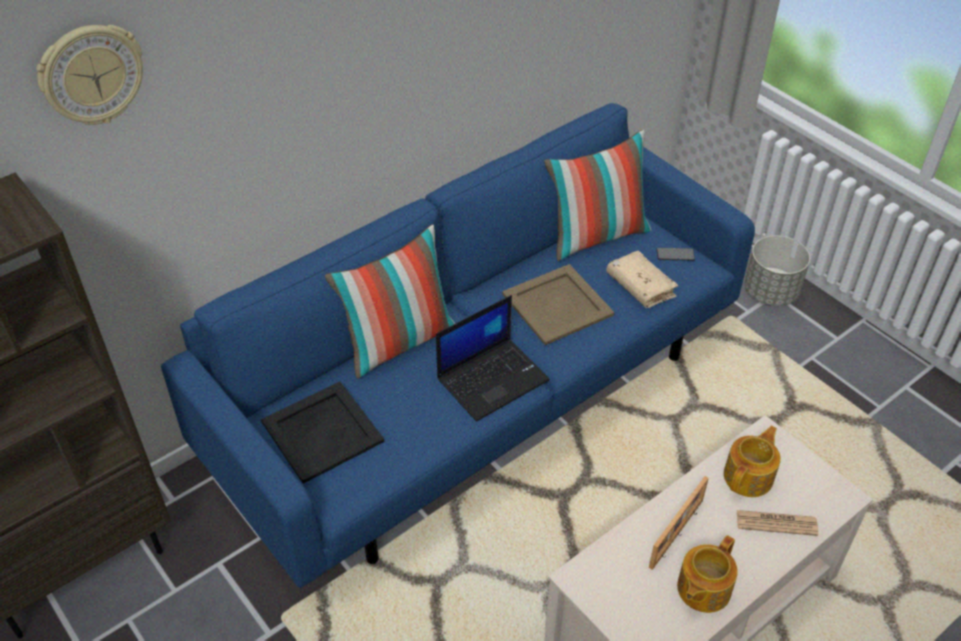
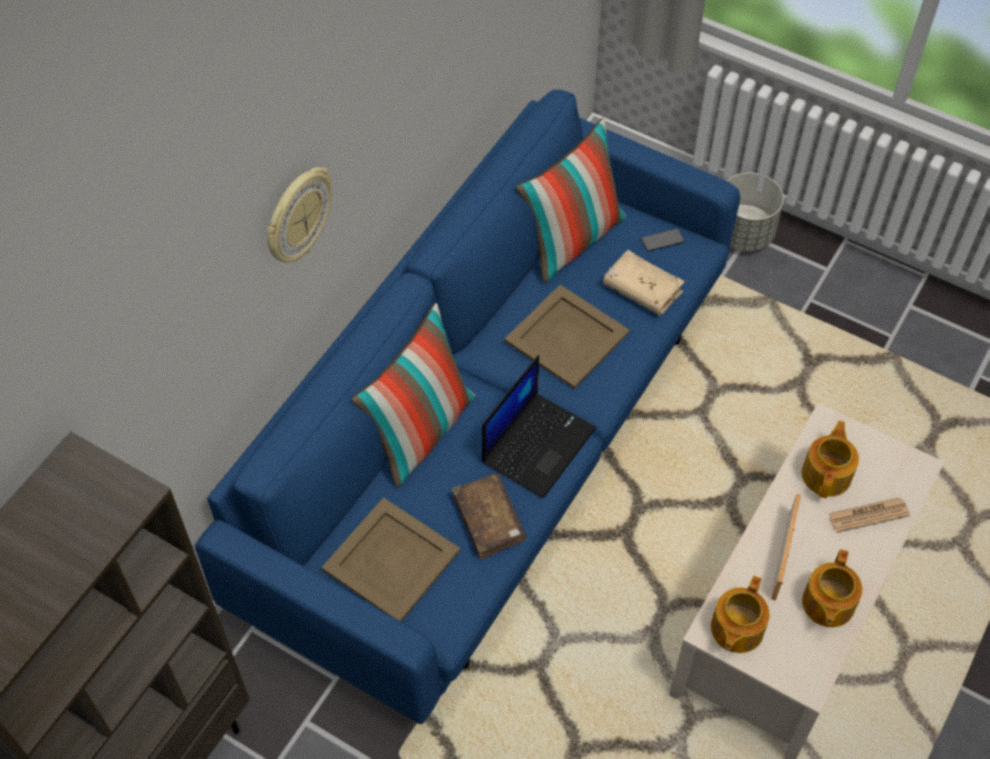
camera: 20 degrees left, 10 degrees up
wall clock [36,25,143,125] -> wall clock moved to [267,167,332,263]
black tray [261,382,384,484] -> beige tray [321,497,460,622]
none -> brown book [452,473,527,560]
none -> teapot [711,576,770,653]

